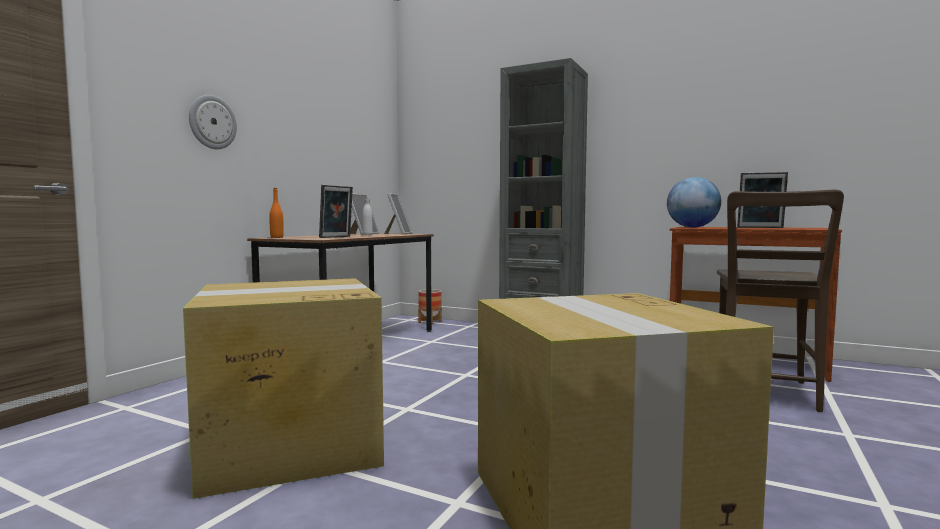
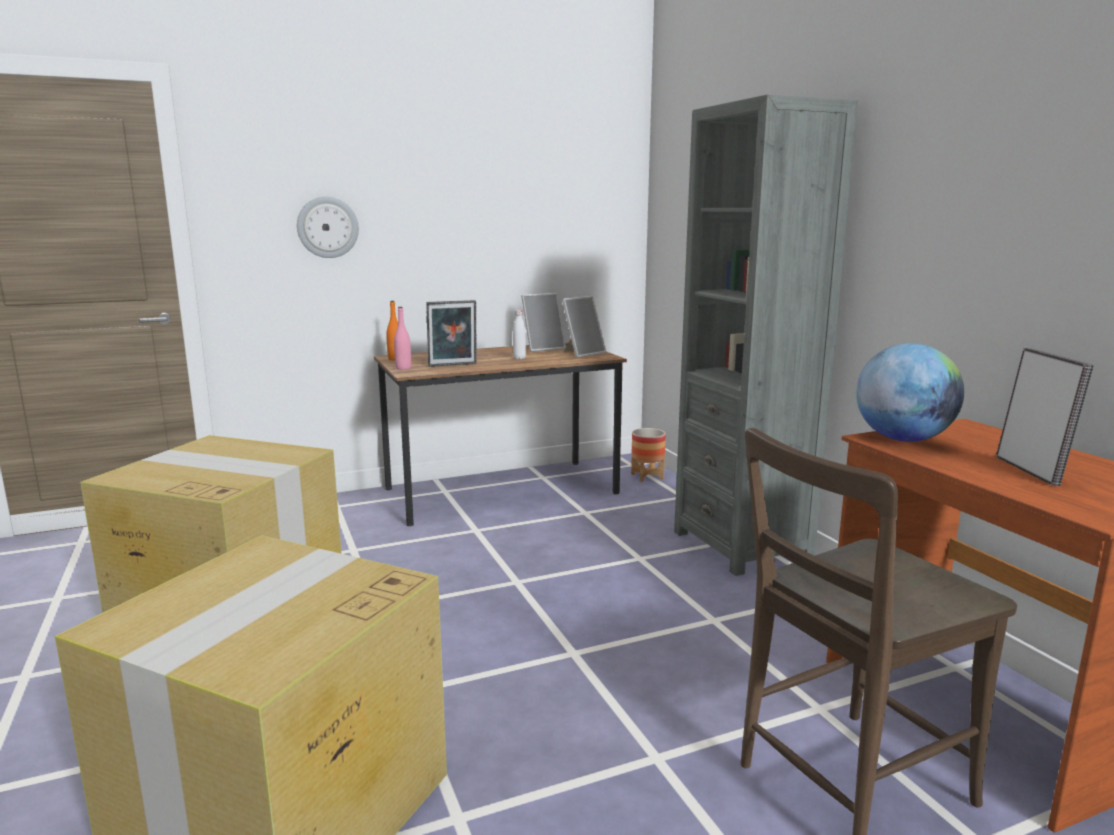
camera: 40 degrees right, 10 degrees up
picture frame [737,172,788,228] -> picture frame turned 150 degrees counterclockwise [996,348,1094,486]
none -> pink bottle [394,307,411,370]

